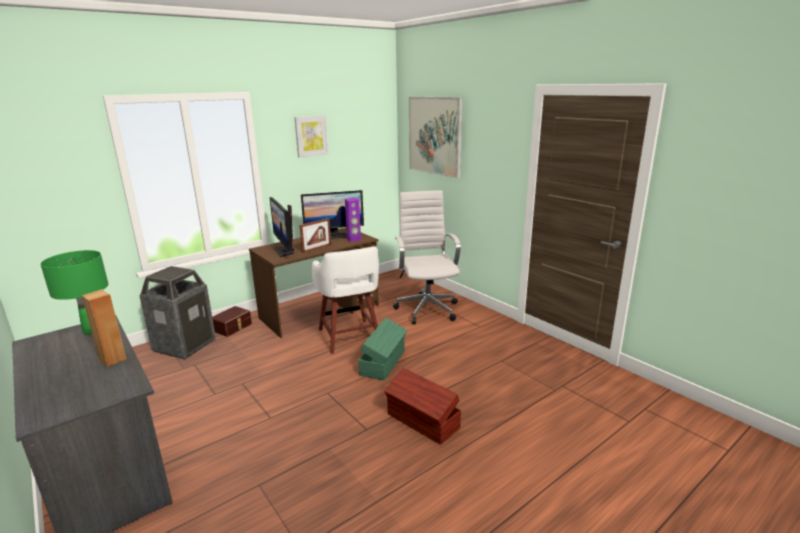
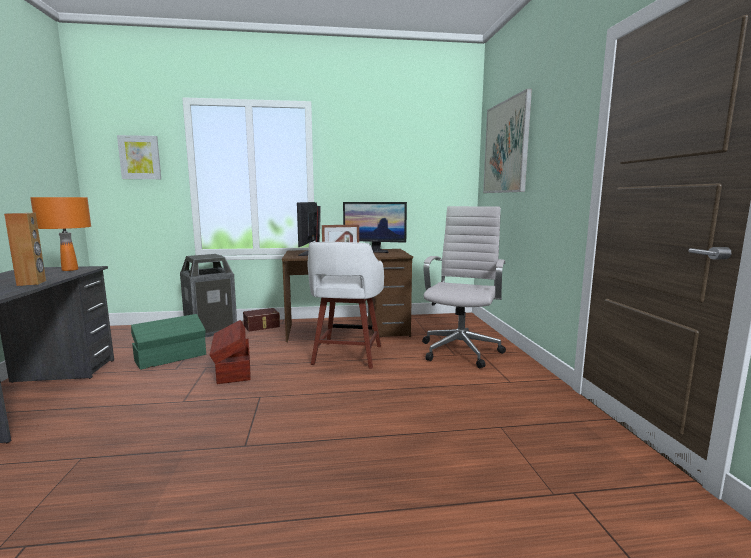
camera: 30 degrees right, 10 degrees down
green table lamp [40,250,108,335] -> orange table lamp [30,197,91,271]
picture [294,115,329,158] -> picture moved to [117,135,161,179]
purple speaker [345,198,361,242] -> none
green storage box [358,318,407,381] -> green storage box moved to [131,314,206,370]
brown storage box [384,368,461,445] -> brown storage box moved to [210,320,251,384]

